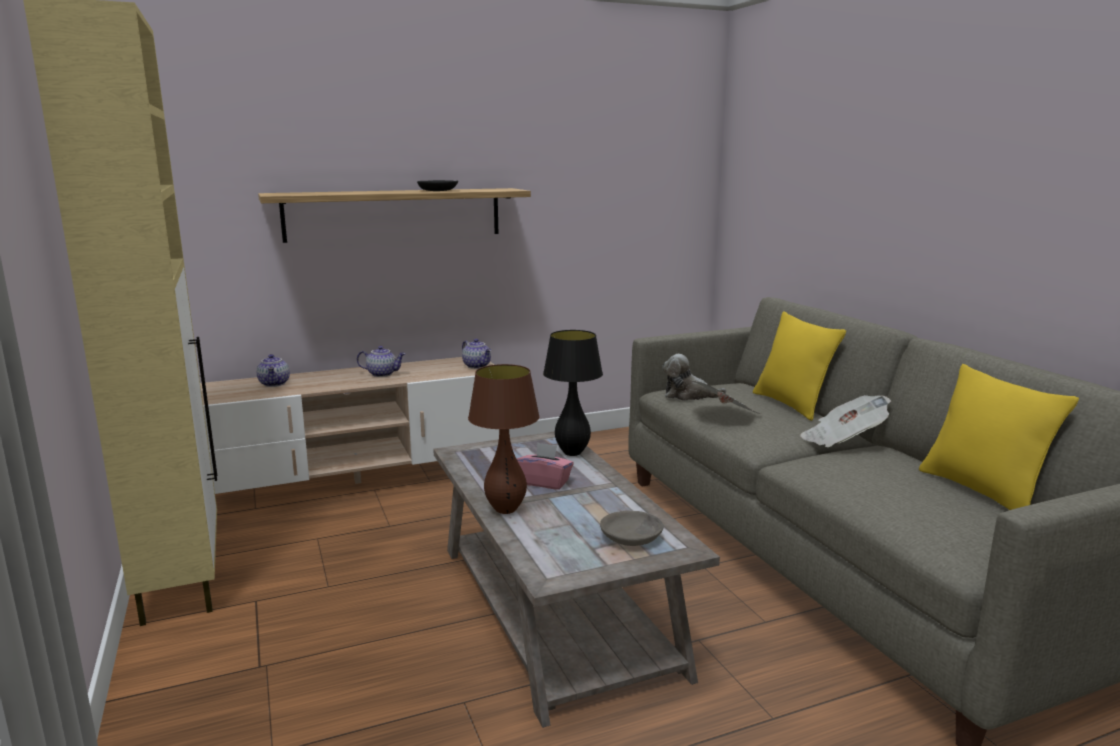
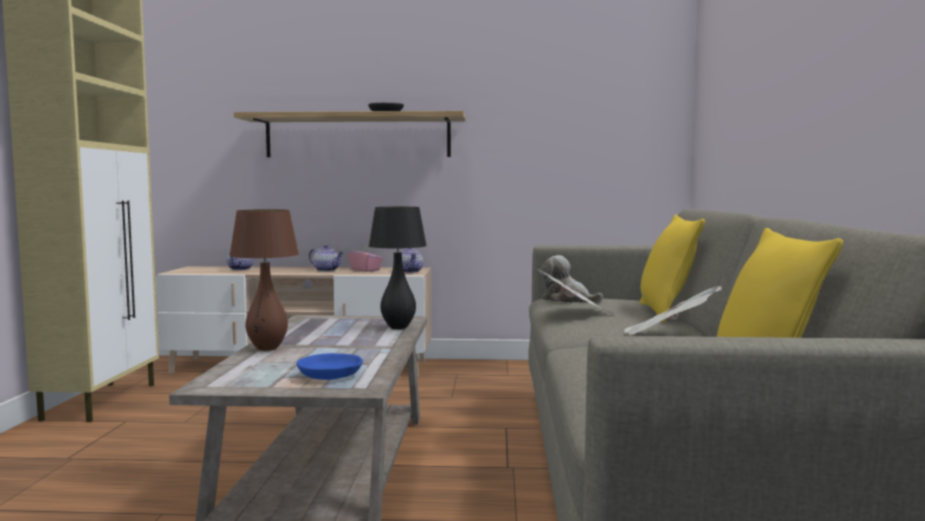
camera: 25 degrees right, 10 degrees down
pink tissue box [517,442,574,490] -> pink tissue box moved to [348,244,383,272]
grey bowl [600,511,664,546] -> blue bowl [297,353,363,380]

